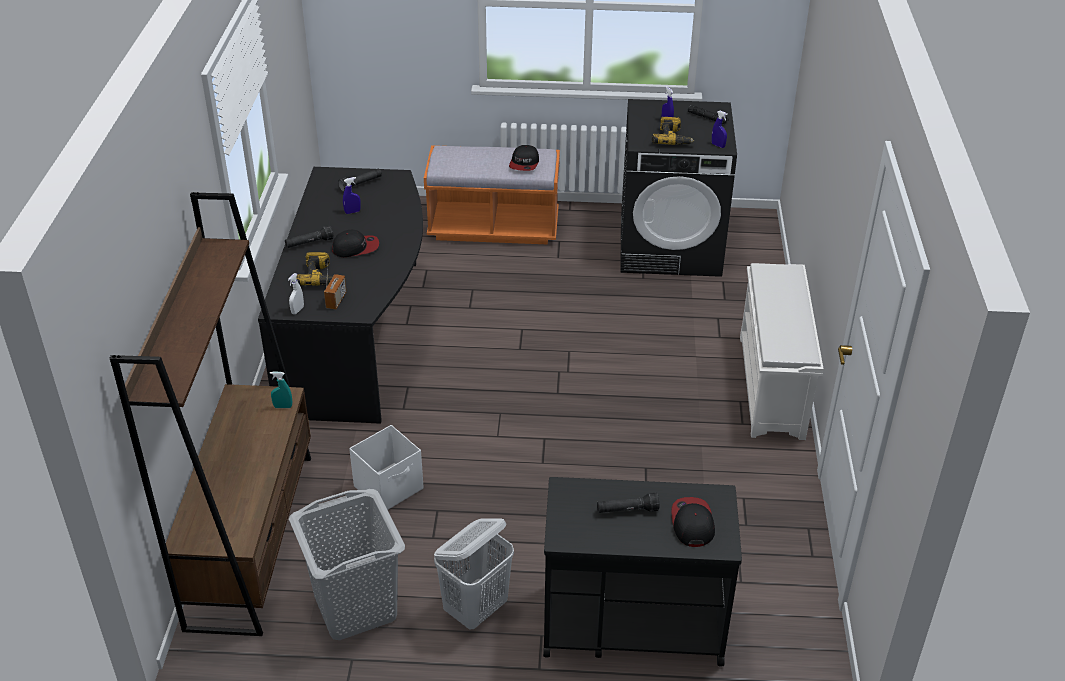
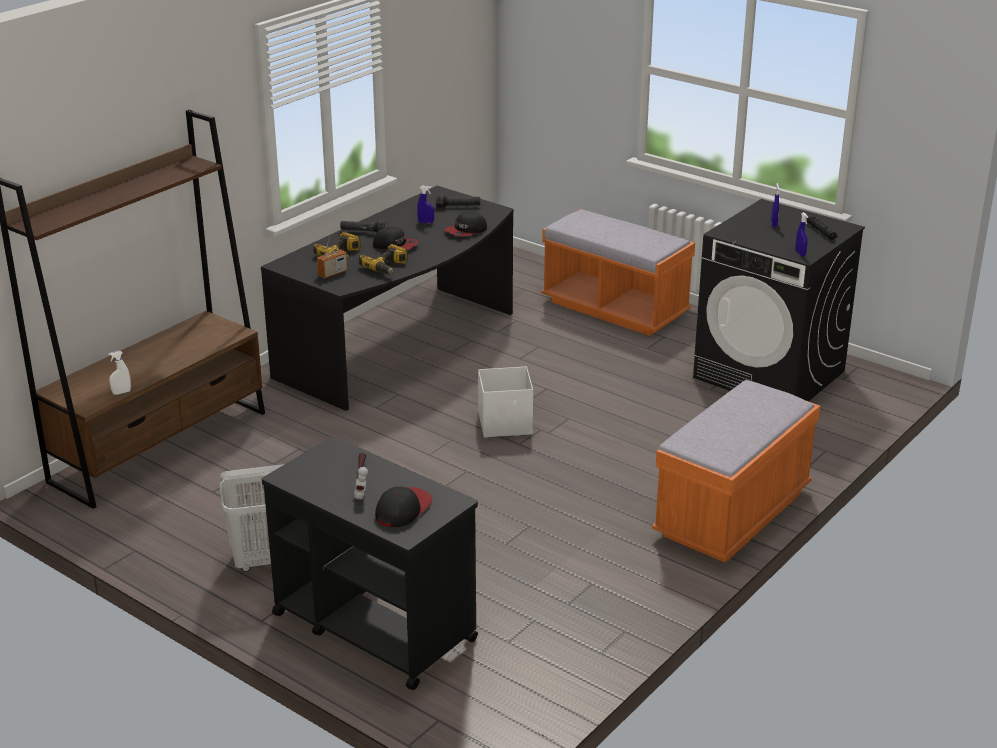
camera: 35 degrees right, 10 degrees down
turquoise spray bottle [270,372,292,408] -> none
white spray bottle [288,273,304,314] -> white spray bottle moved to [108,351,131,395]
grey laundry basket [289,489,405,640] -> none
white storage box [349,425,424,510] -> white storage box moved to [478,366,533,437]
cap [509,145,539,171] -> cap moved to [444,212,487,236]
black flashlight [597,493,659,513] -> hammer [354,453,368,499]
power drill [652,117,695,145] -> power drill moved to [359,244,408,274]
white shoe rack [740,263,823,440] -> orange bench [652,380,820,563]

